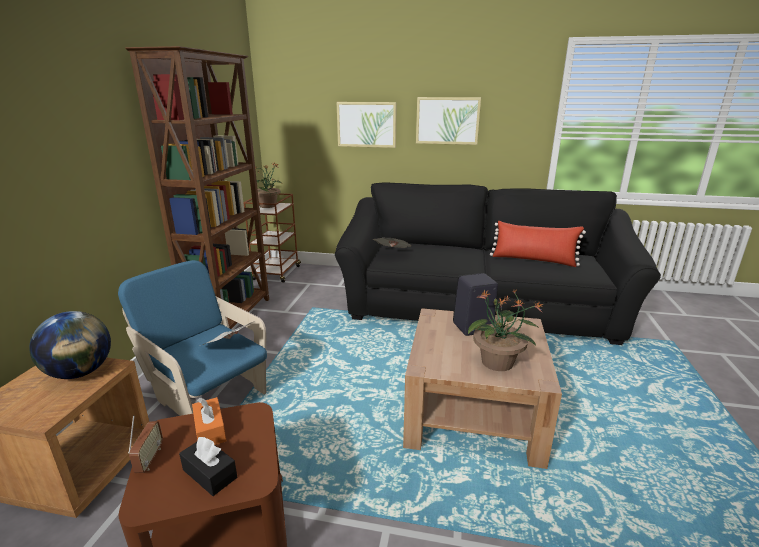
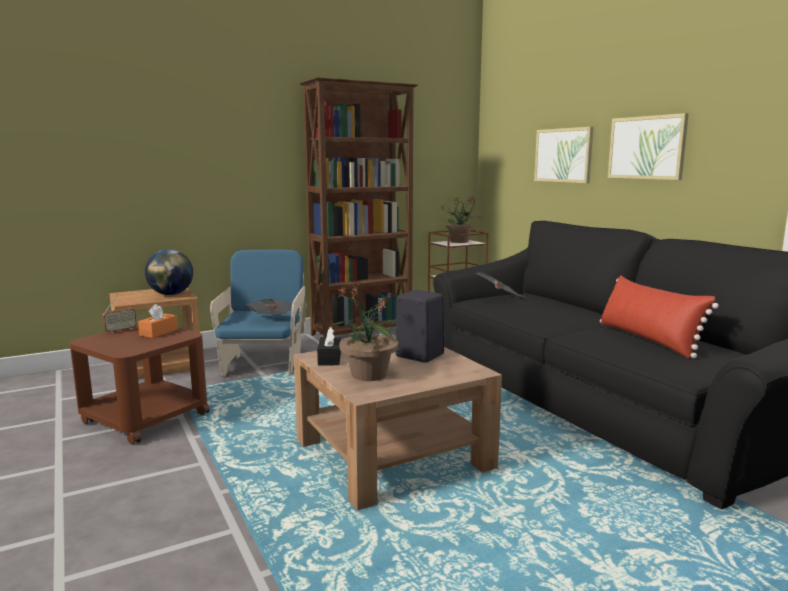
camera: 50 degrees right, 10 degrees down
black tissue box [179,437,237,496] -> black tissue box moved to [317,326,341,366]

